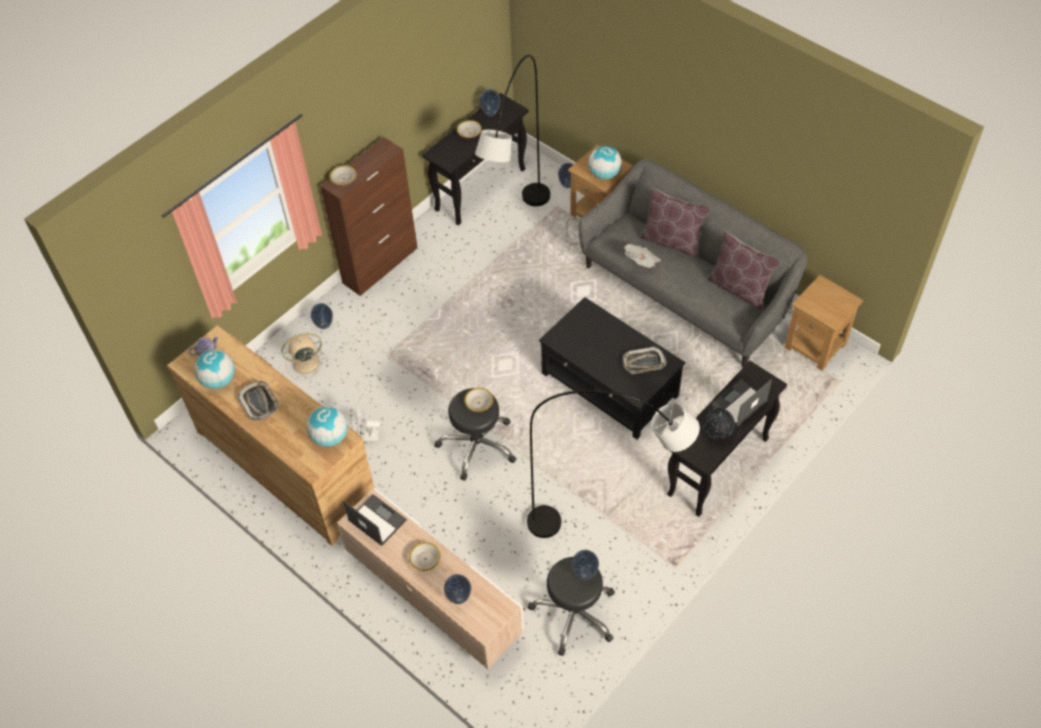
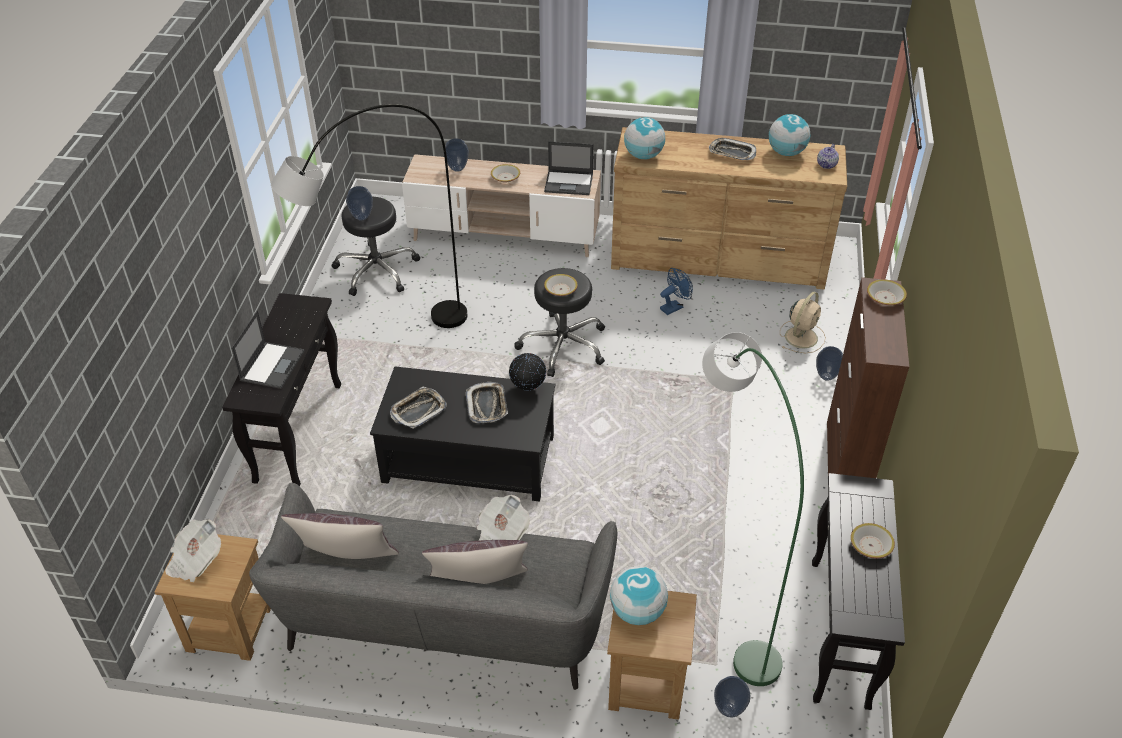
camera: 145 degrees right, 10 degrees down
white fan [350,407,381,441] -> blue fan [660,268,693,315]
grey floor lamp [475,55,550,206] -> green floor lamp [702,332,804,686]
vase [479,89,501,116] -> none
globe [703,408,735,440] -> globe moved to [509,353,546,390]
none -> newspaper [165,519,221,582]
none -> tray [466,382,508,423]

